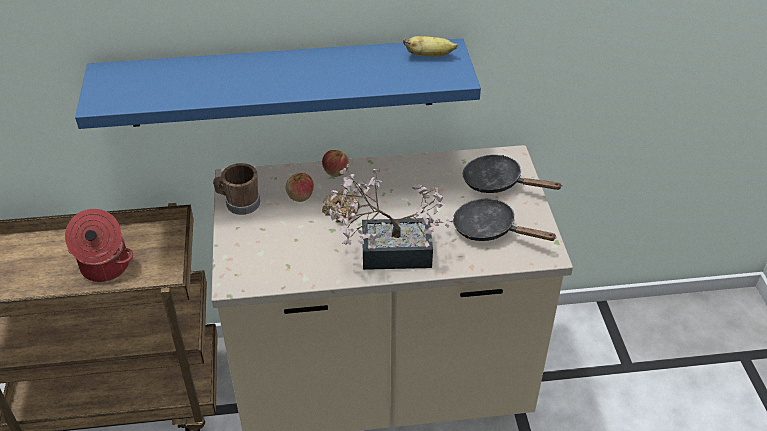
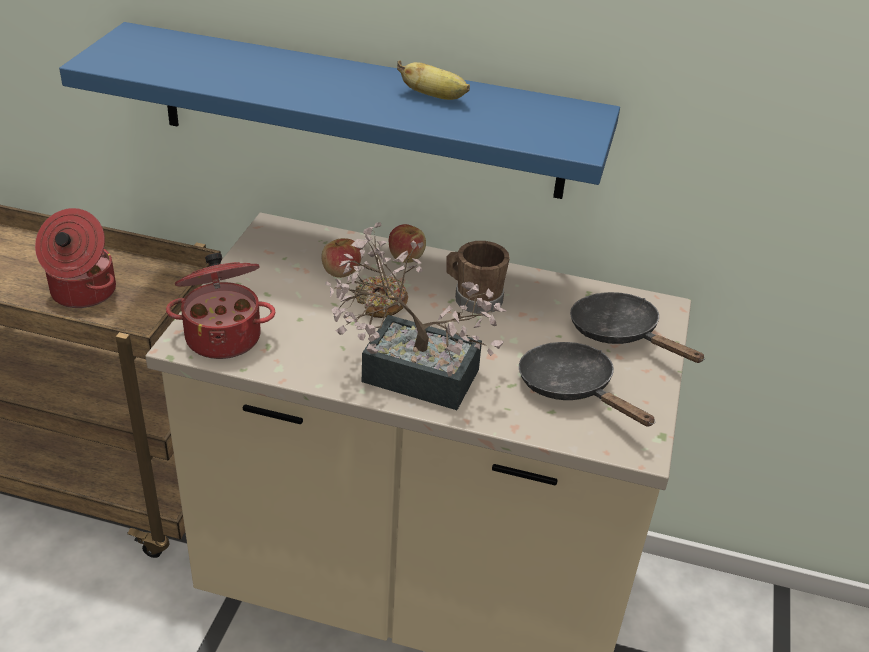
camera: 20 degrees right, 5 degrees down
brown mug [213,163,260,215] -> brown mug moved to [446,241,510,314]
banana [403,36,457,57] -> banana moved to [397,60,470,100]
none -> cooking pot [166,253,275,359]

